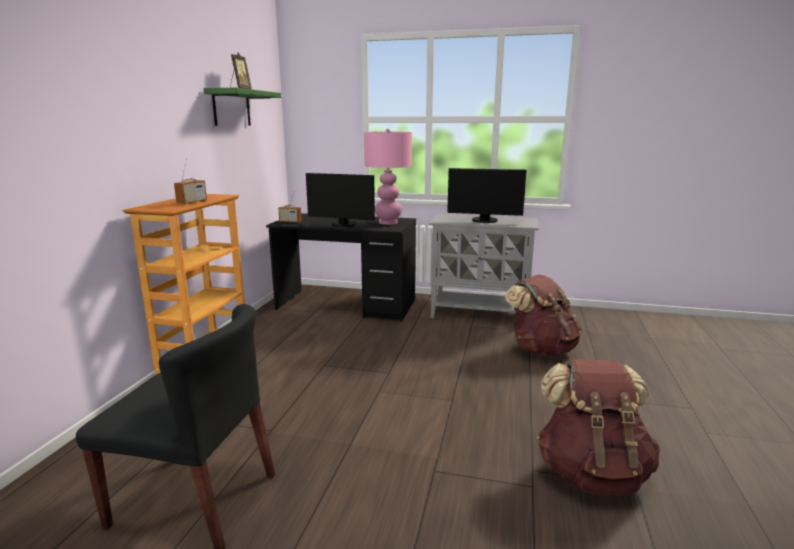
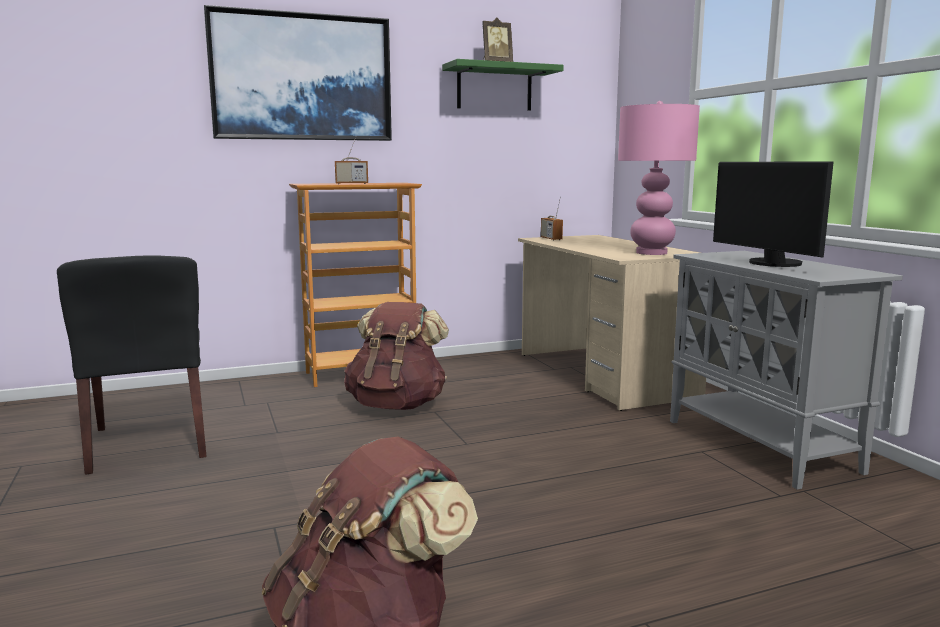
camera: 55 degrees right, 5 degrees down
black desk [266,213,416,322] -> beige desk [518,235,706,411]
monitor [306,173,375,227] -> none
brown backpack [505,275,582,356] -> brown backpack moved to [344,302,449,410]
none -> picture [204,5,392,141]

